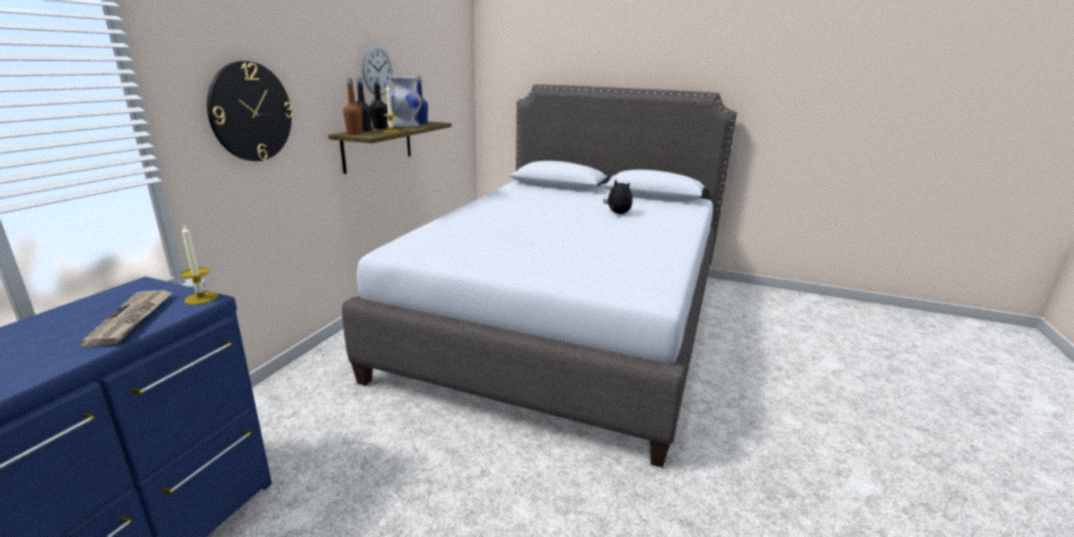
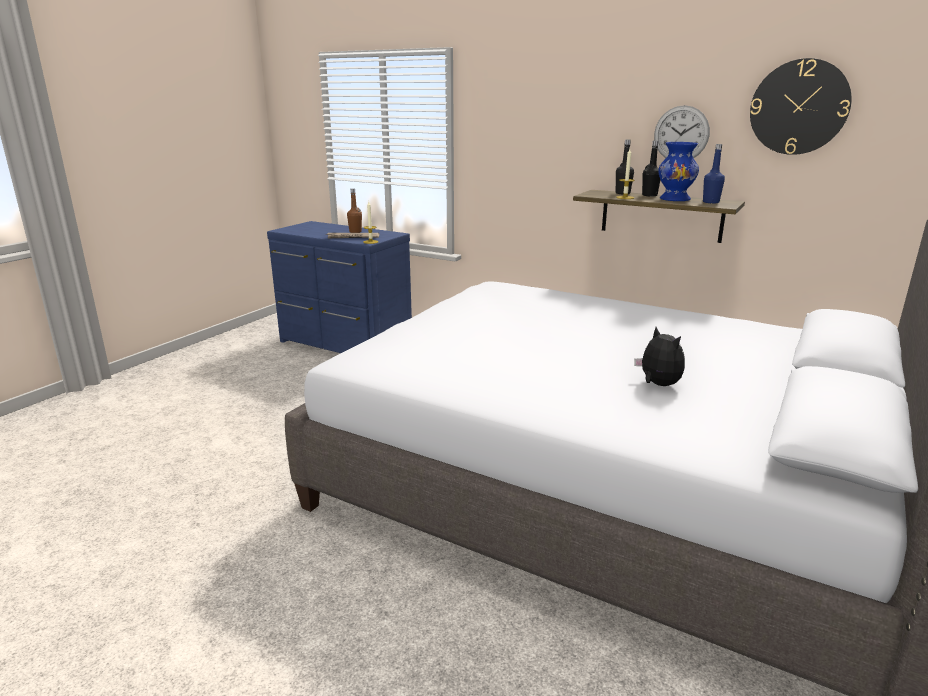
camera: 100 degrees right, 0 degrees up
wall clock [207,61,293,161] -> wall clock moved to [750,58,852,155]
brown bottle [343,78,363,135] -> brown bottle moved to [347,188,362,233]
white vase [390,77,422,127] -> blue vase [658,142,699,201]
plush toy [604,179,633,214] -> plush toy turned 90 degrees counterclockwise [634,327,685,386]

